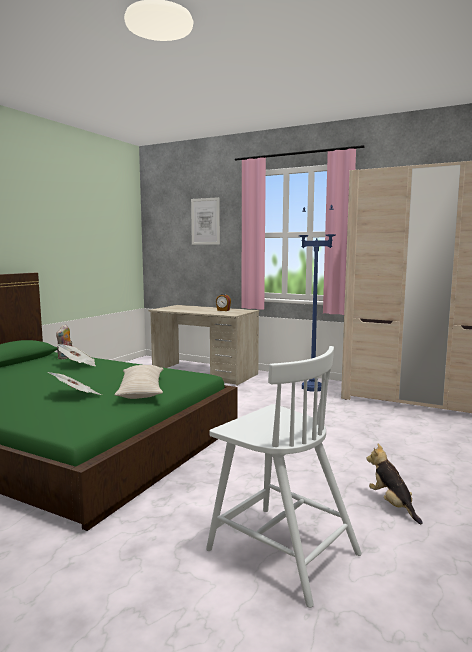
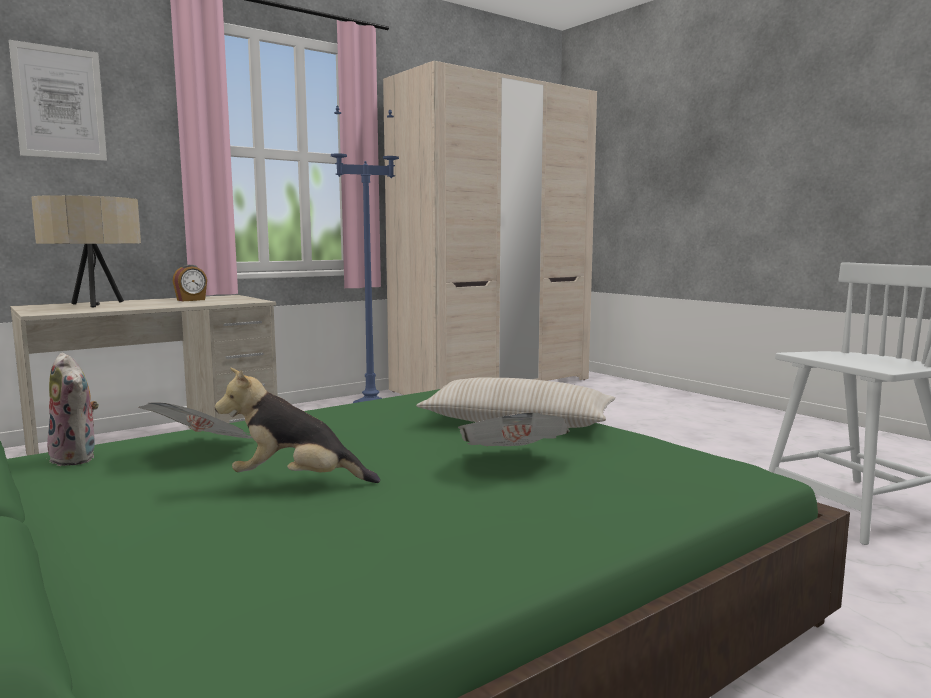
camera: 65 degrees left, 0 degrees up
plush toy [367,444,423,524] -> plush toy moved to [215,368,380,483]
none -> beige table lamp [31,195,141,307]

